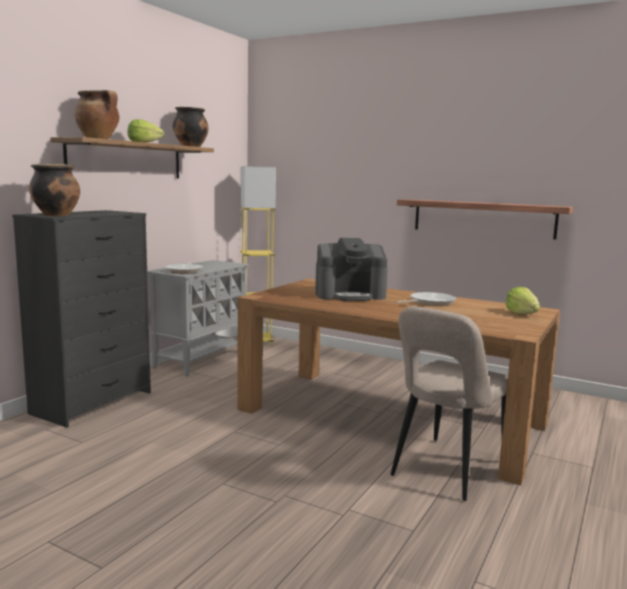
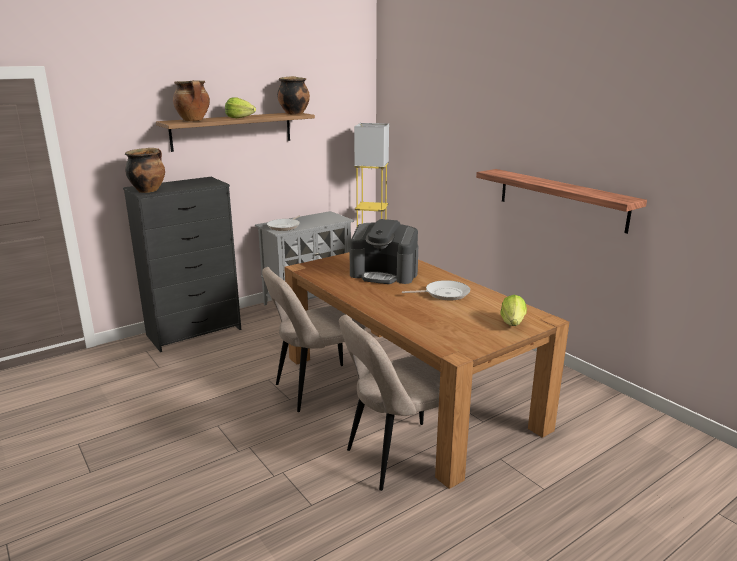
camera: 25 degrees right, 10 degrees up
none -> beige chair [262,267,366,412]

